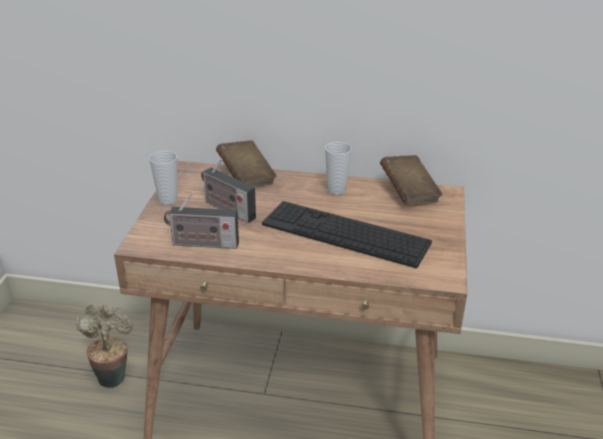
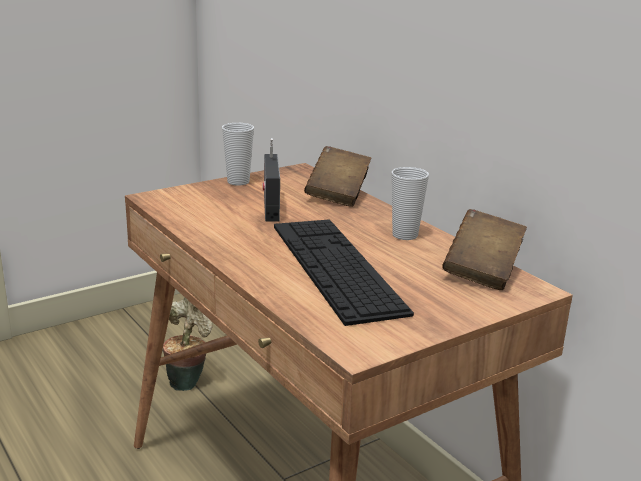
camera: 45 degrees right, 10 degrees down
radio [164,192,239,249] -> none

